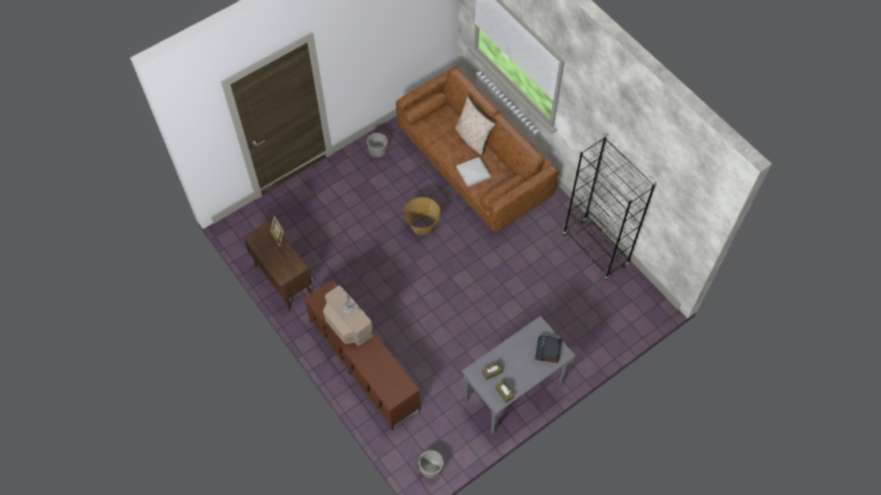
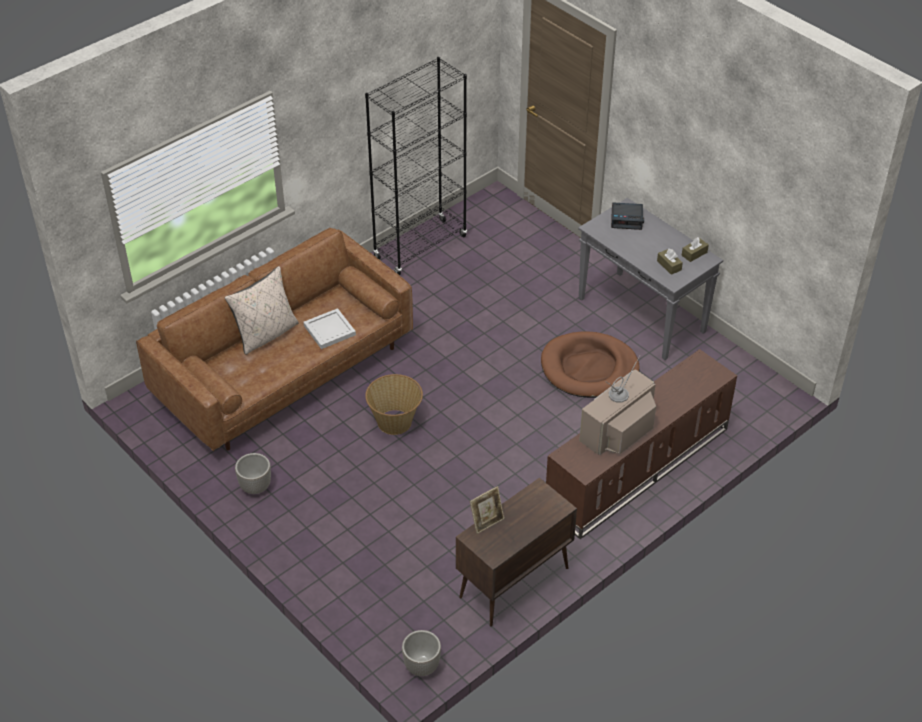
camera: 95 degrees left, 15 degrees down
planter [419,450,444,478] -> planter moved to [402,630,441,676]
none -> brown dog bed [541,332,640,398]

